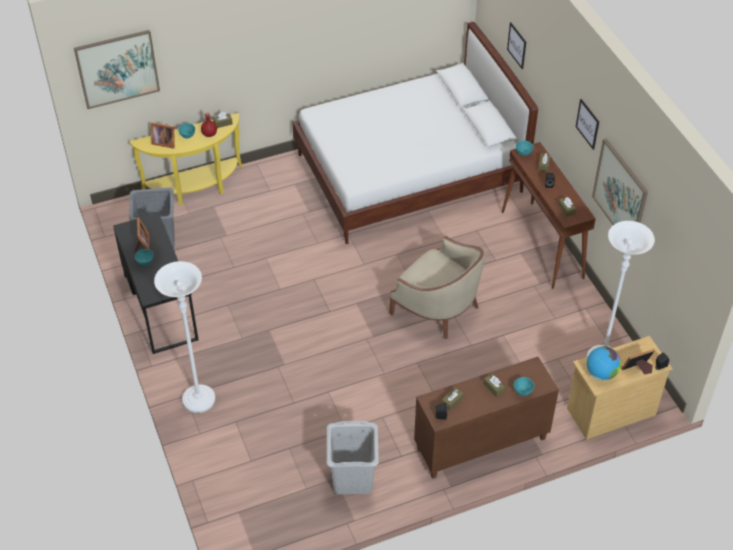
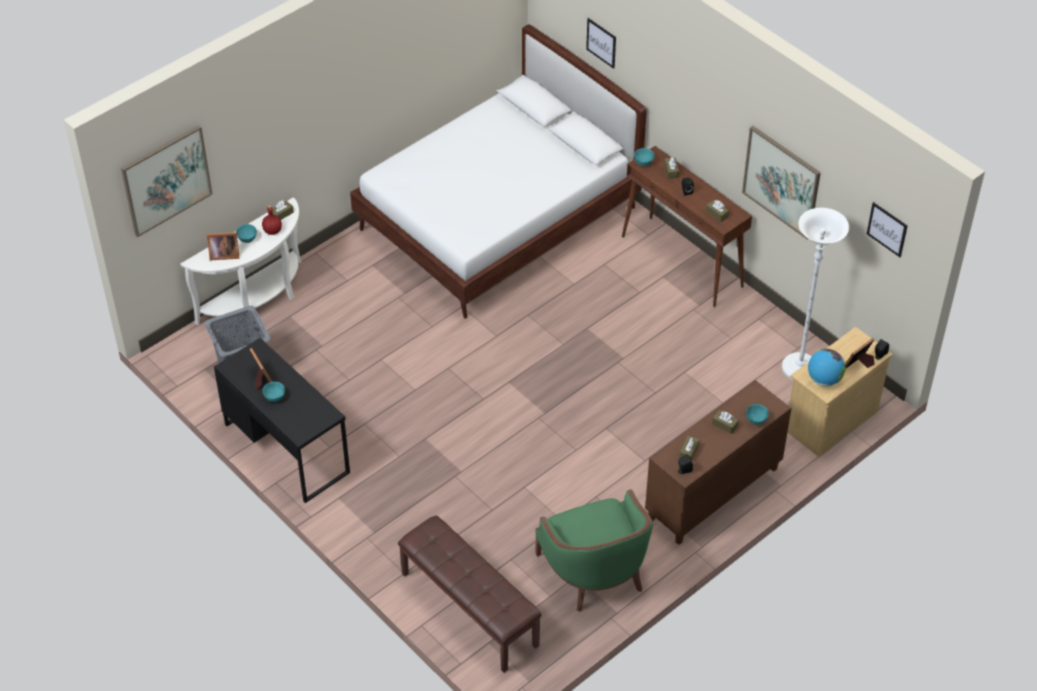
camera: 20 degrees left, 0 degrees up
yellow console table [129,113,243,205] -> white console table [180,197,301,325]
white floor lamp [154,261,215,413] -> none
grey laundry basket [327,421,379,494] -> green armchair [535,489,653,612]
beige armchair [390,236,485,339] -> none
picture [576,99,599,150] -> picture moved to [867,202,907,257]
none -> brown bench [398,515,541,672]

